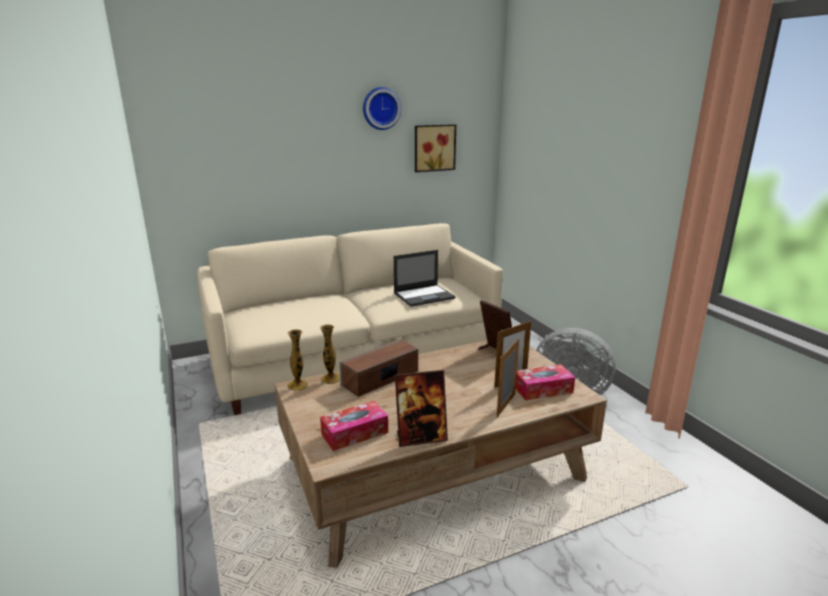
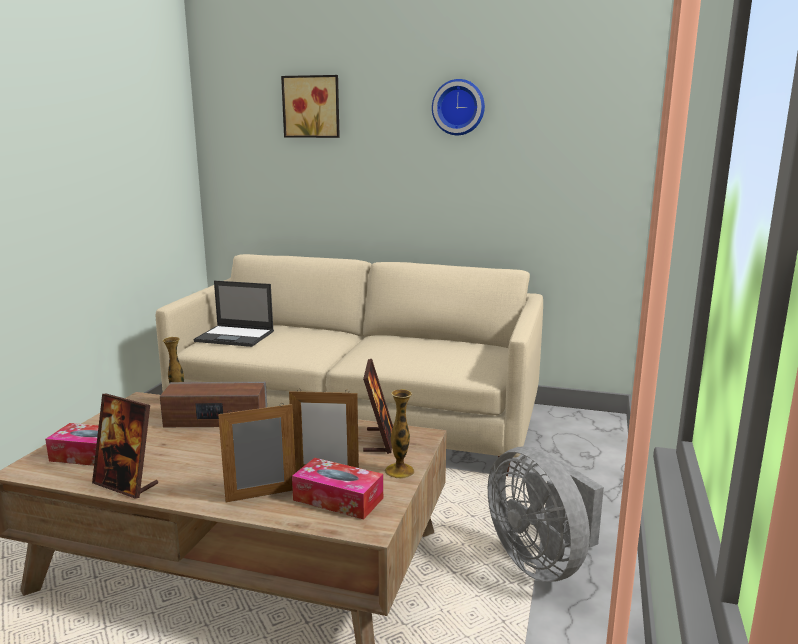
camera: 40 degrees right, 5 degrees down
vase [287,329,308,390] -> vase moved to [385,389,414,479]
laptop [394,250,455,307] -> laptop moved to [194,281,274,347]
picture [415,124,456,172] -> picture moved to [281,75,340,138]

